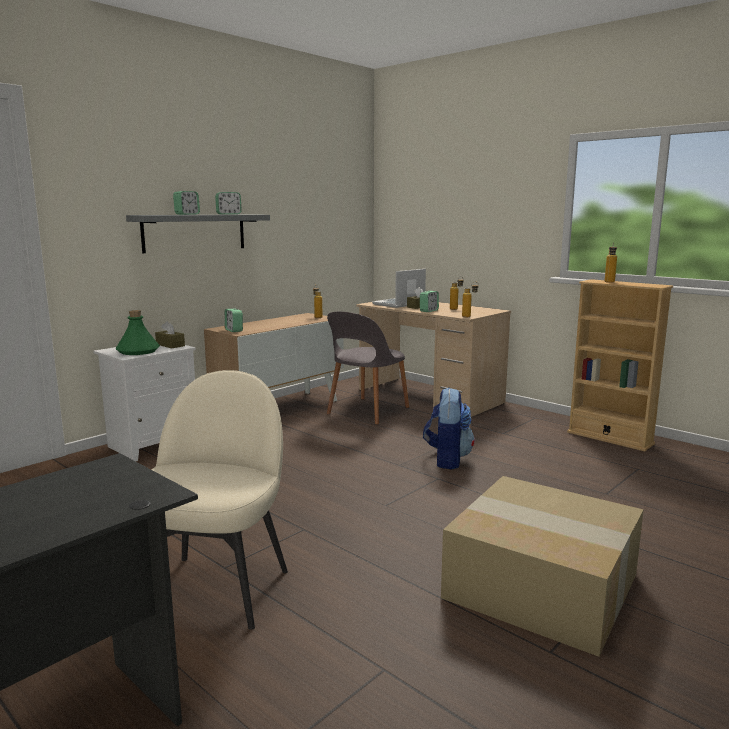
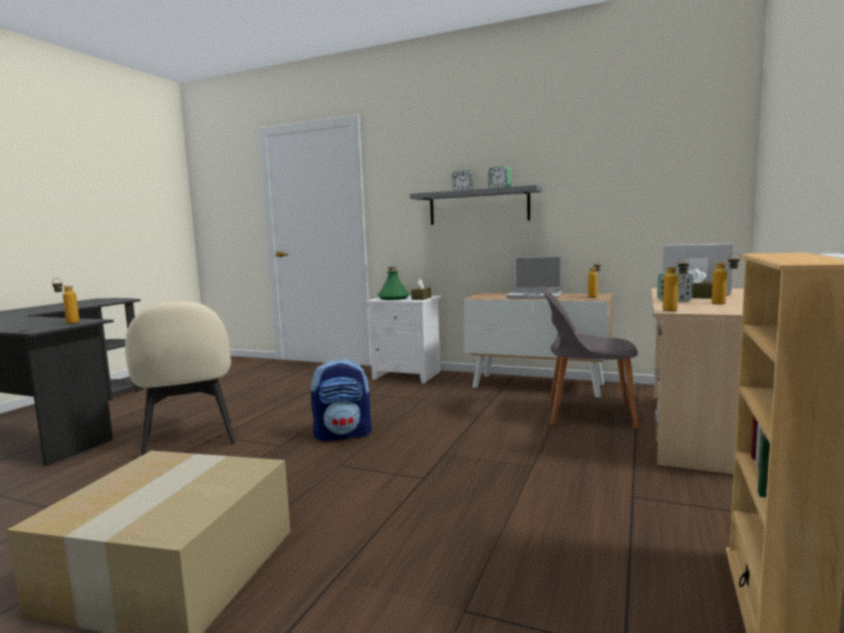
camera: 70 degrees right, 5 degrees down
beige chair [152,370,288,630] -> beige chair turned 75 degrees clockwise [125,301,236,456]
alarm clock [225,309,243,332] -> none
backpack [423,388,475,470] -> backpack moved to [311,359,372,441]
bottle [605,242,617,283] -> bottle moved to [52,278,80,324]
none -> laptop [506,255,562,299]

